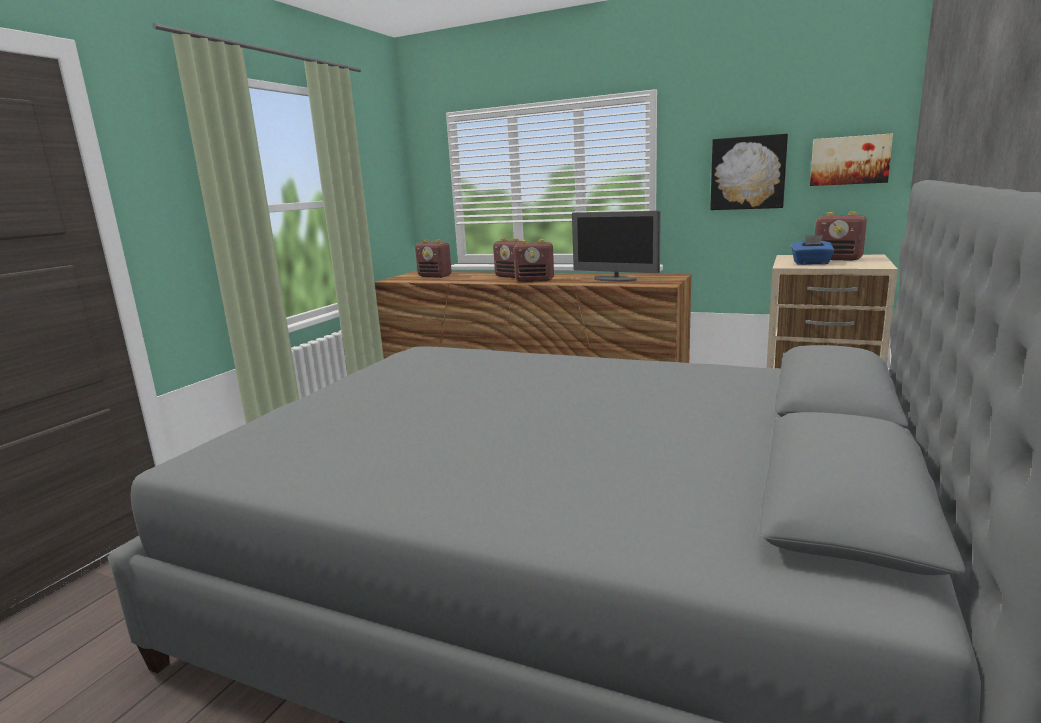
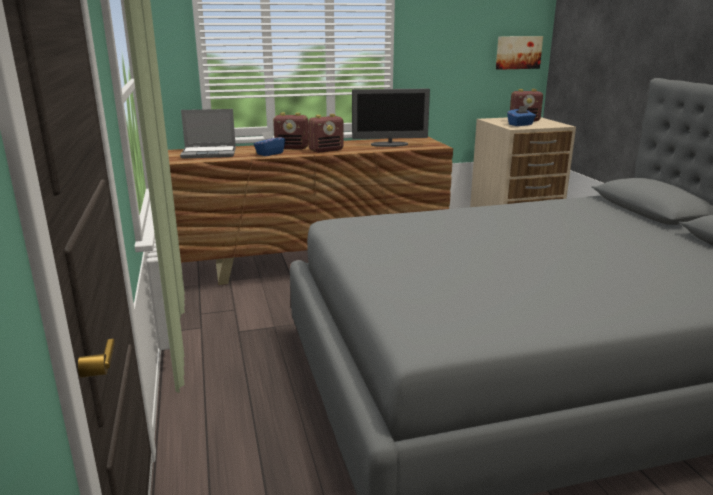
camera: 40 degrees left, 5 degrees up
radio [415,240,451,278] -> laptop [180,109,236,159]
picture [710,134,788,210] -> none
none -> blue tissue box [254,131,285,156]

